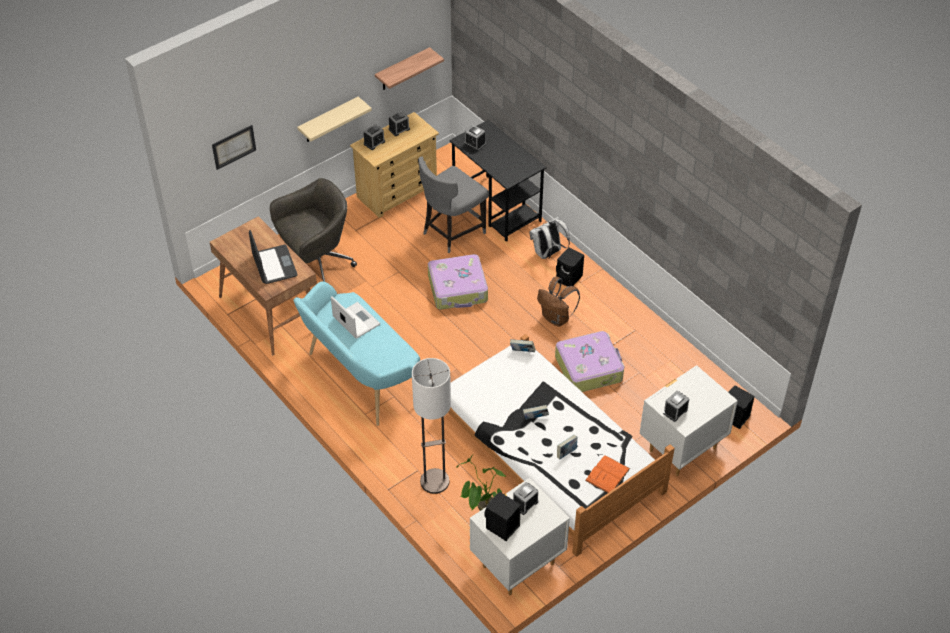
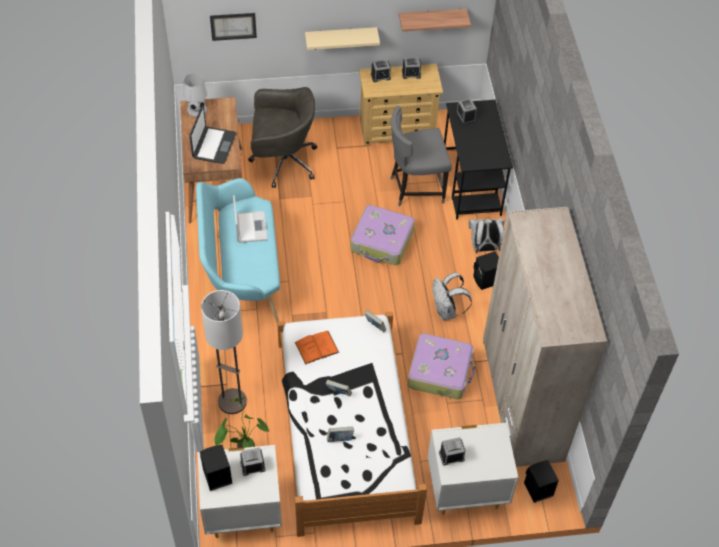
camera: 30 degrees right, 5 degrees up
brown backpack [537,277,580,327] -> white backpack [432,272,472,320]
orange book [585,455,630,493] -> orange book moved to [295,331,339,365]
none -> white table lamp [183,73,207,117]
none -> beige wardrobe [483,207,607,467]

